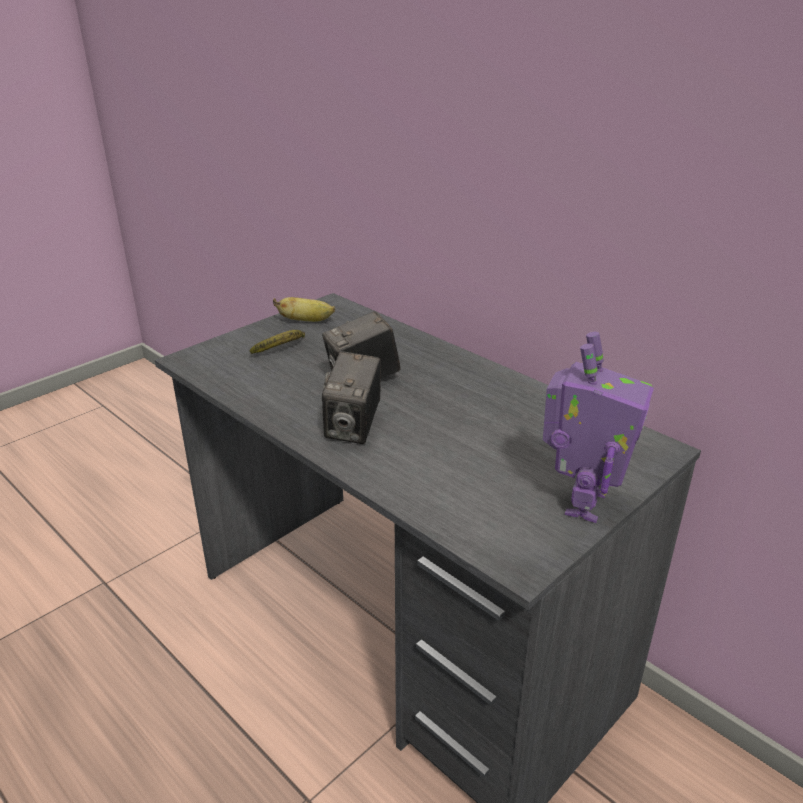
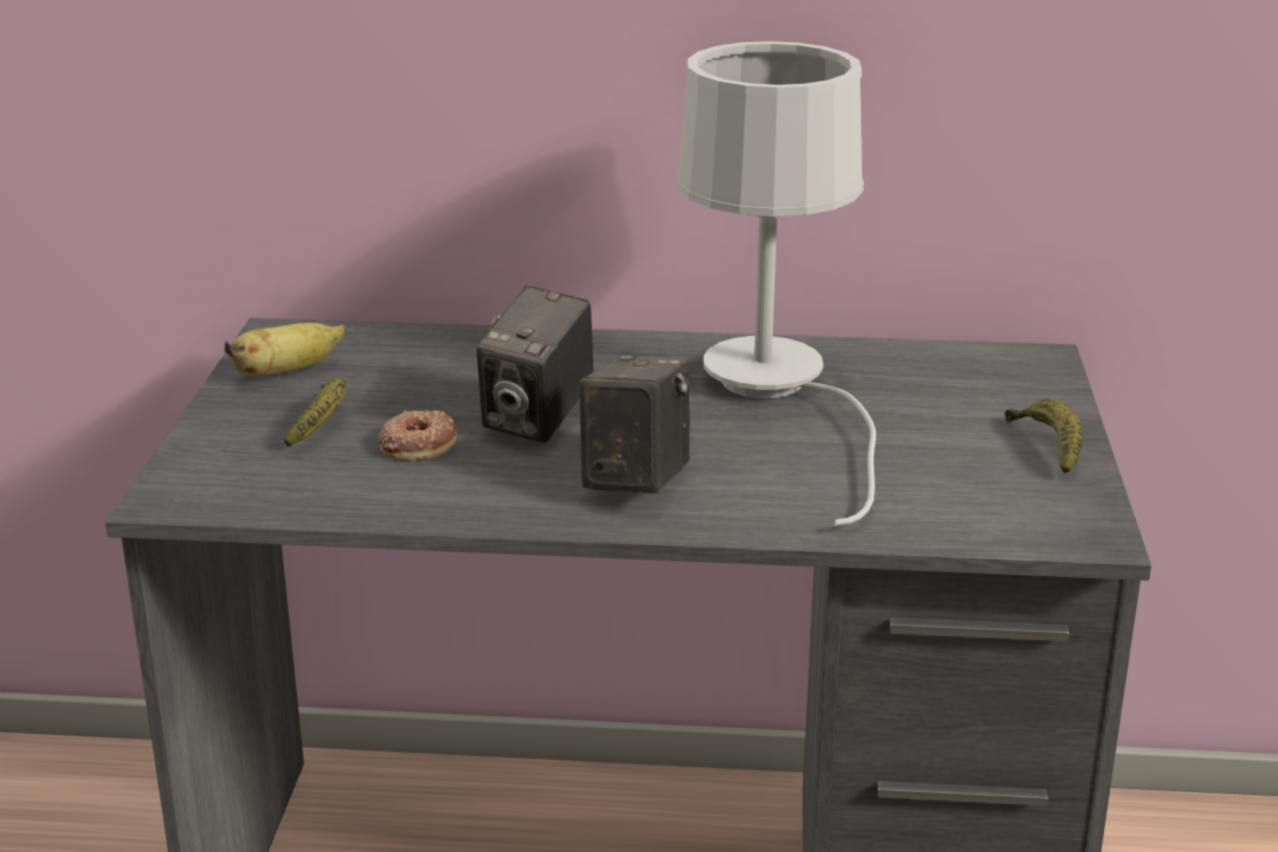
camera: 40 degrees left, 5 degrees down
camera [322,351,381,444] -> camera turned 135 degrees counterclockwise [580,355,690,494]
toy robot [543,332,654,523] -> banana [1005,399,1082,474]
none -> donut [379,410,457,461]
none -> white table lamp [678,41,876,526]

